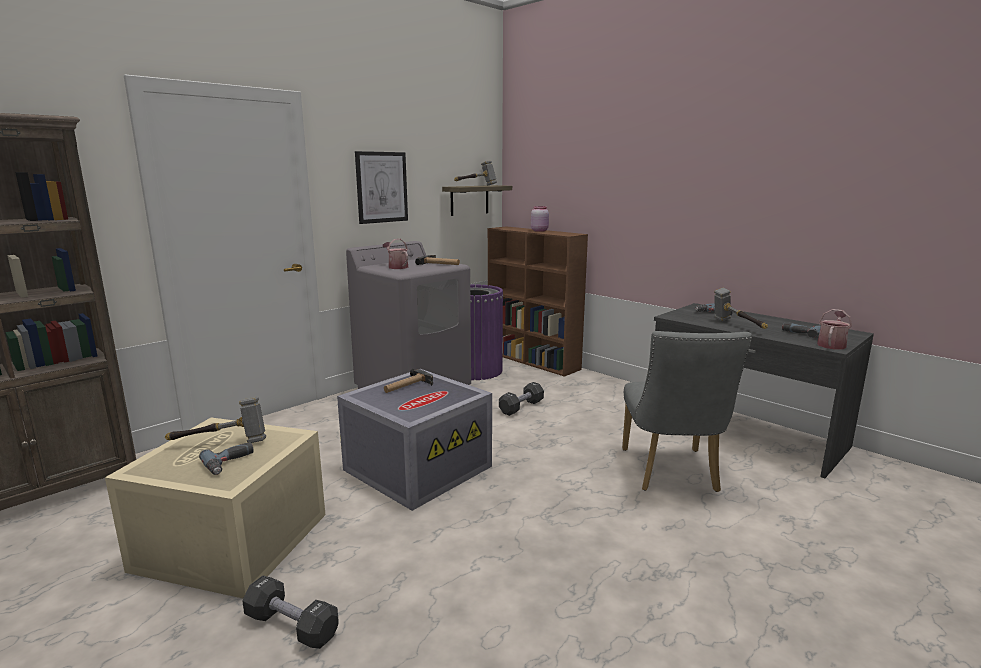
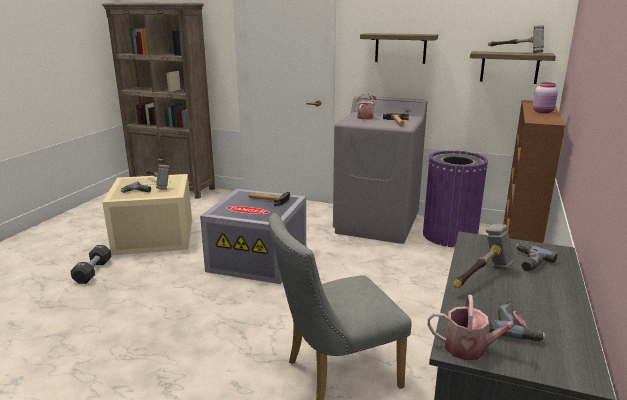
camera: 65 degrees right, 5 degrees up
picture [355,151,408,224] -> shelf [360,33,438,64]
black dumbbell [499,382,544,416] -> none

